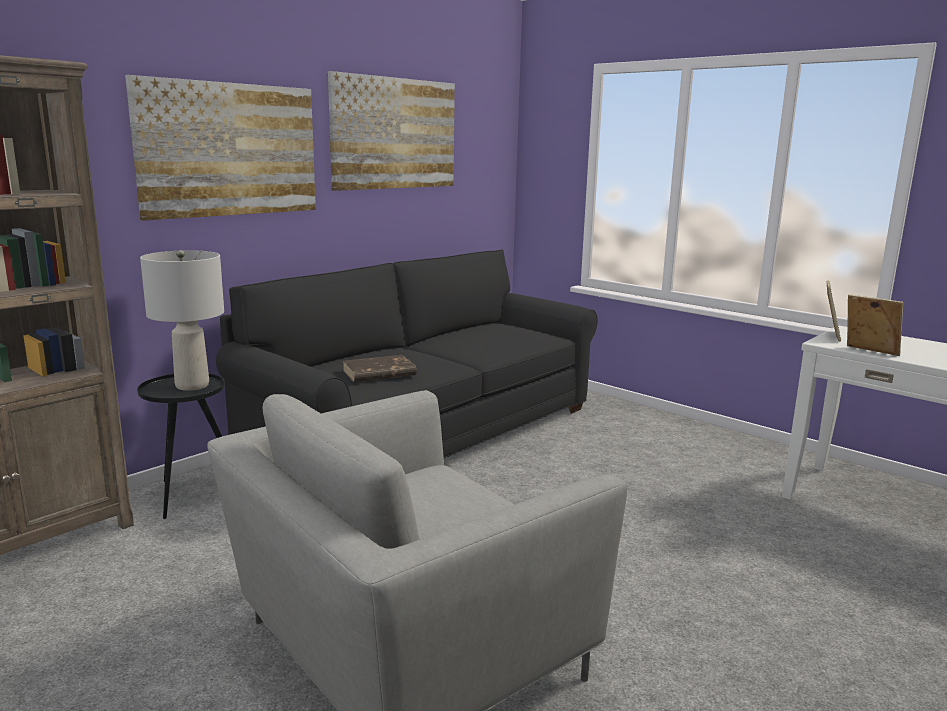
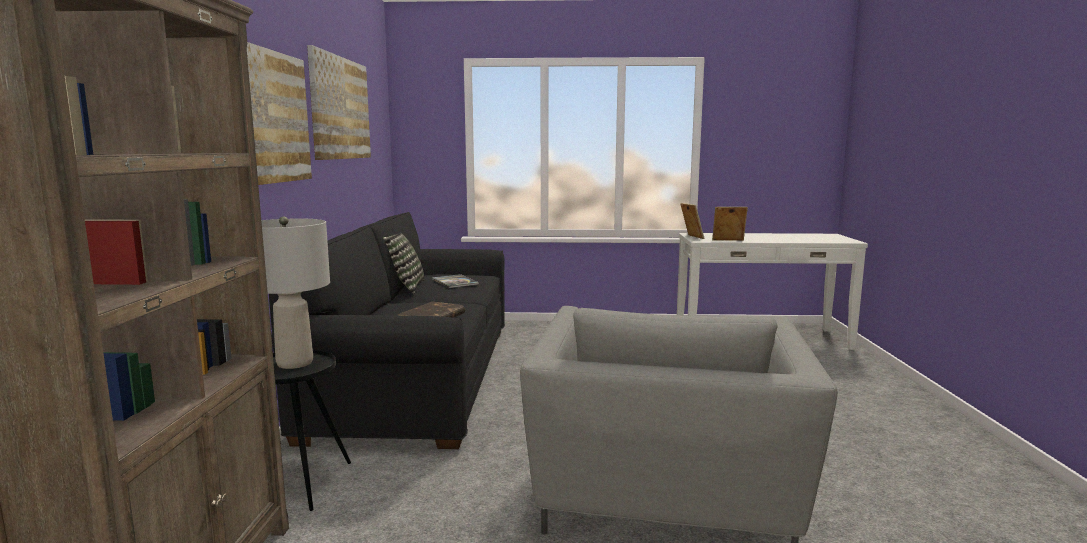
camera: 40 degrees left, 5 degrees down
none -> pillow [383,233,425,293]
none -> book [432,274,479,288]

